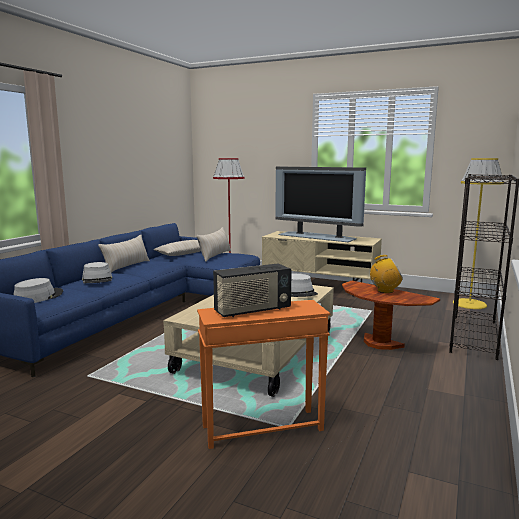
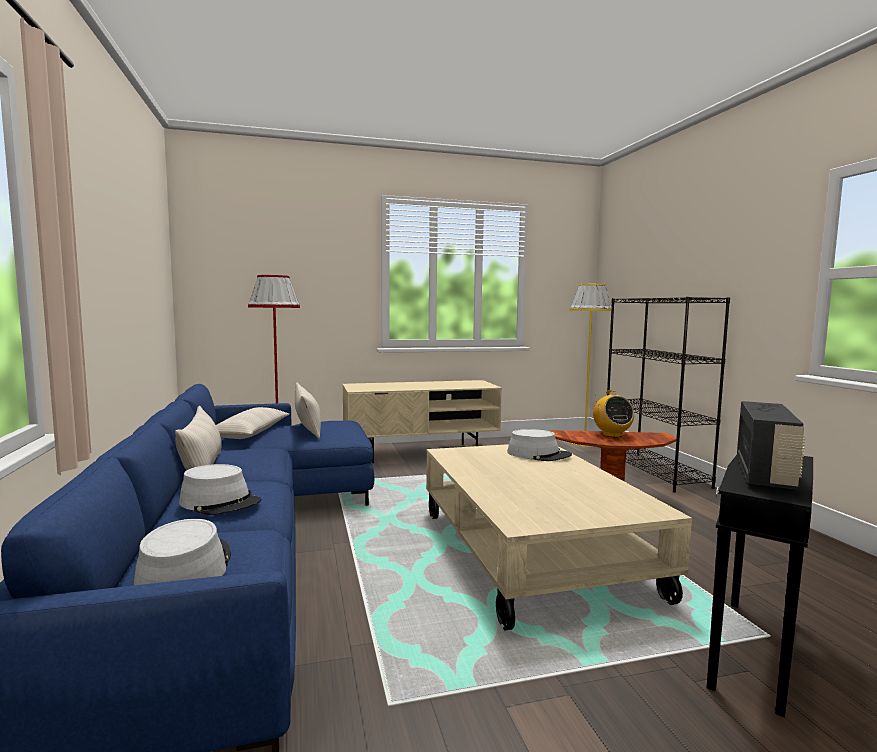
camera: 40 degrees left, 5 degrees down
orange side table [197,300,331,449] -> black side table [707,455,813,717]
television [275,167,366,242] -> none
radio [370,255,403,293] -> radio turned 120 degrees clockwise [593,390,634,437]

